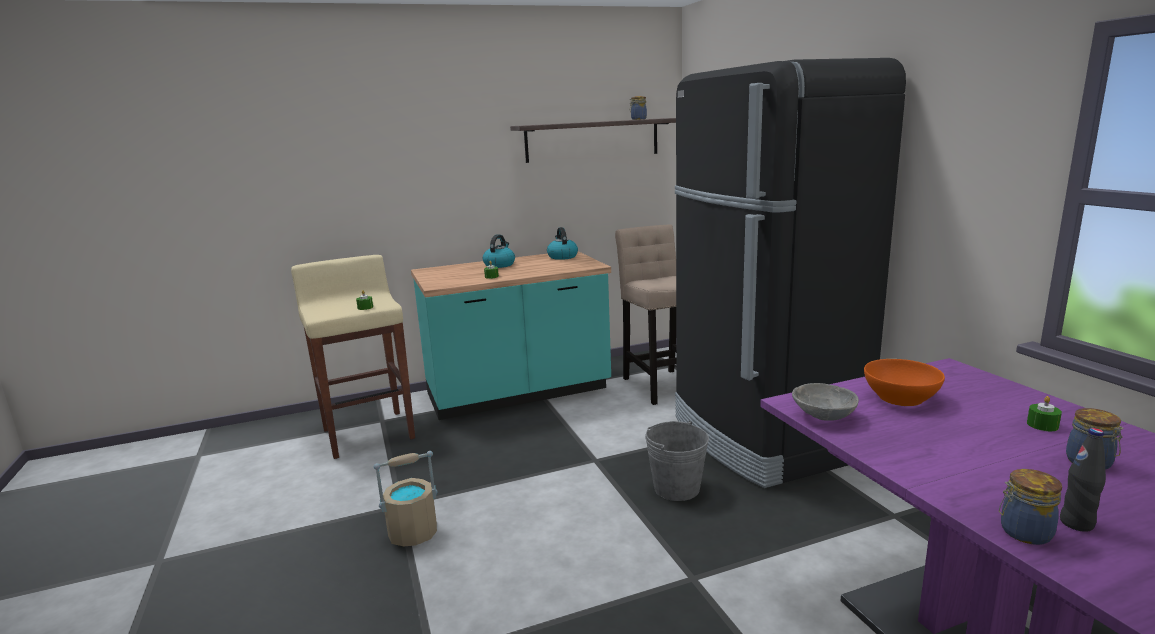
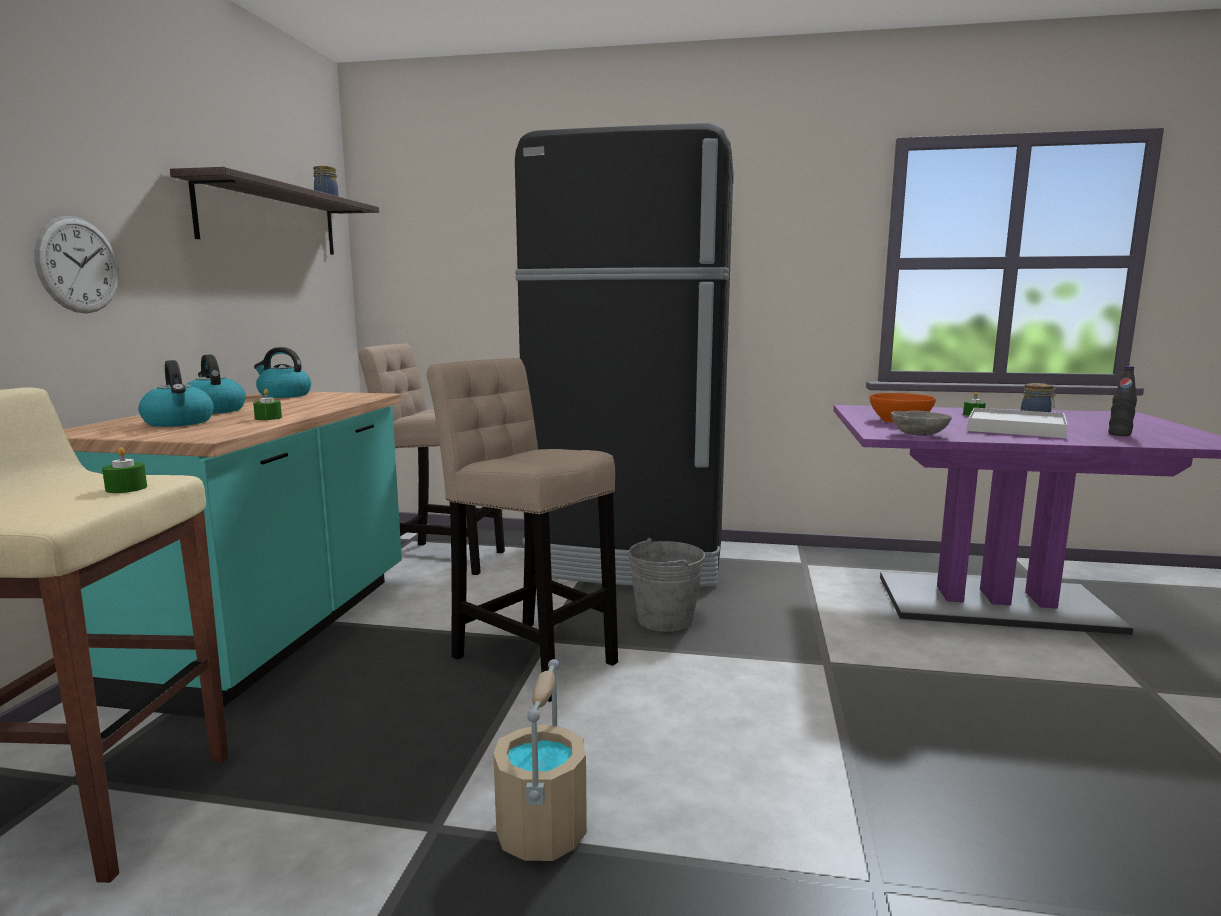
camera: 60 degrees left, 5 degrees down
jar [999,469,1062,545] -> none
none -> wall clock [34,216,119,313]
none -> kettle [138,360,214,427]
none -> beige stool [427,358,618,702]
none -> white tray [967,408,1068,438]

